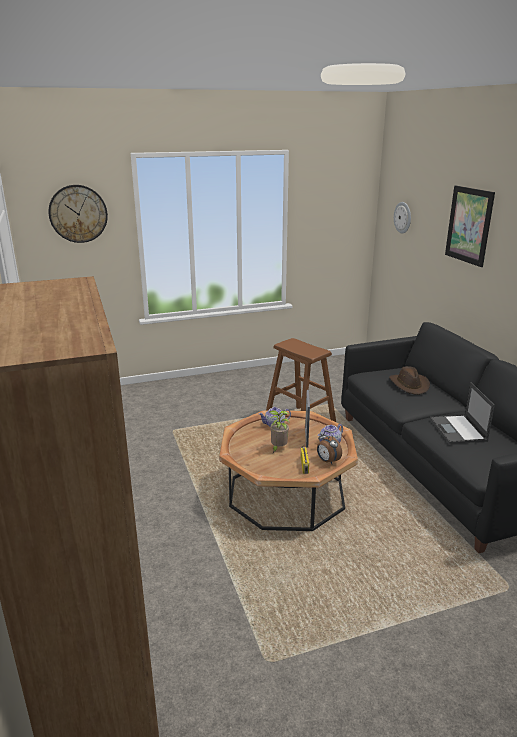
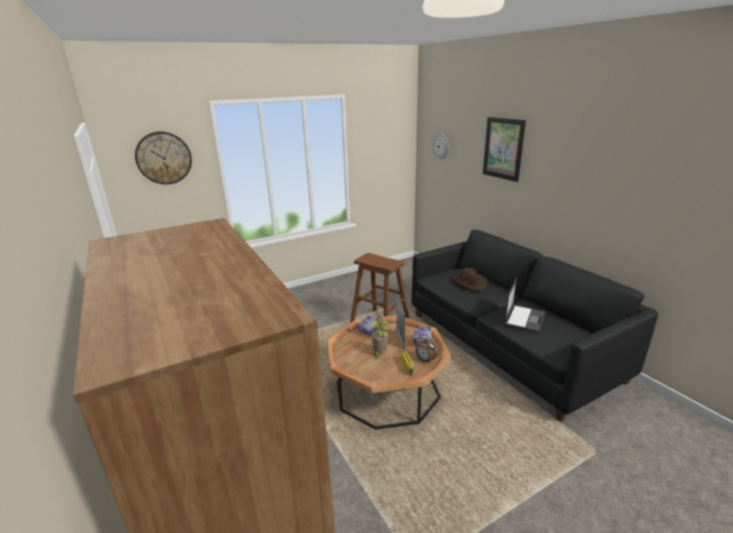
camera: 10 degrees left, 0 degrees up
laptop [430,382,495,444] -> laptop turned 135 degrees counterclockwise [504,278,545,333]

